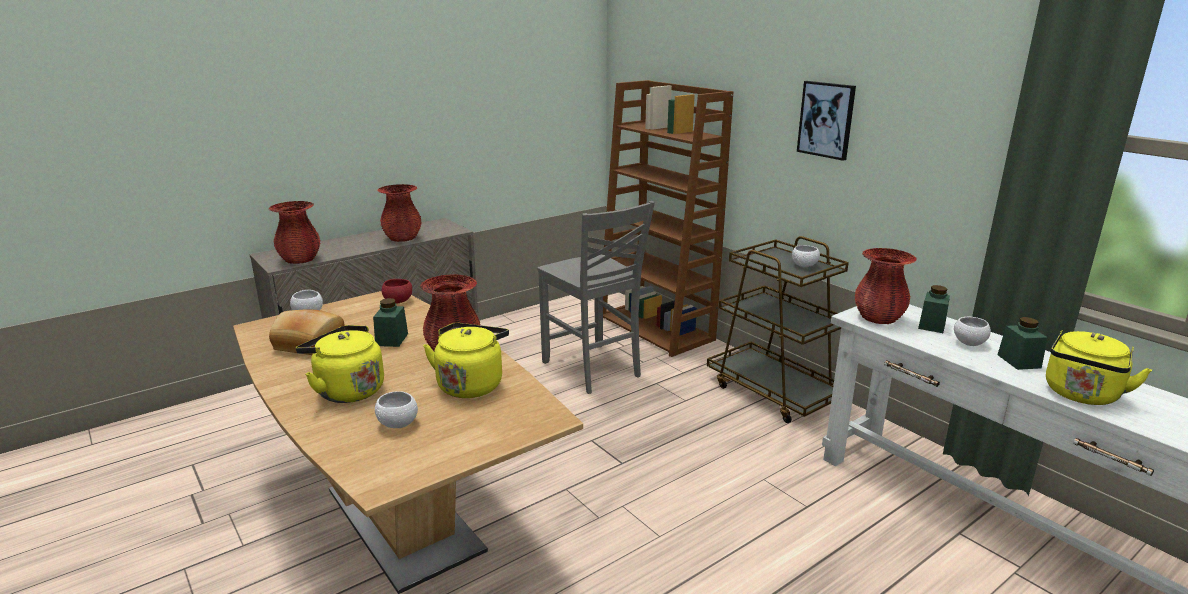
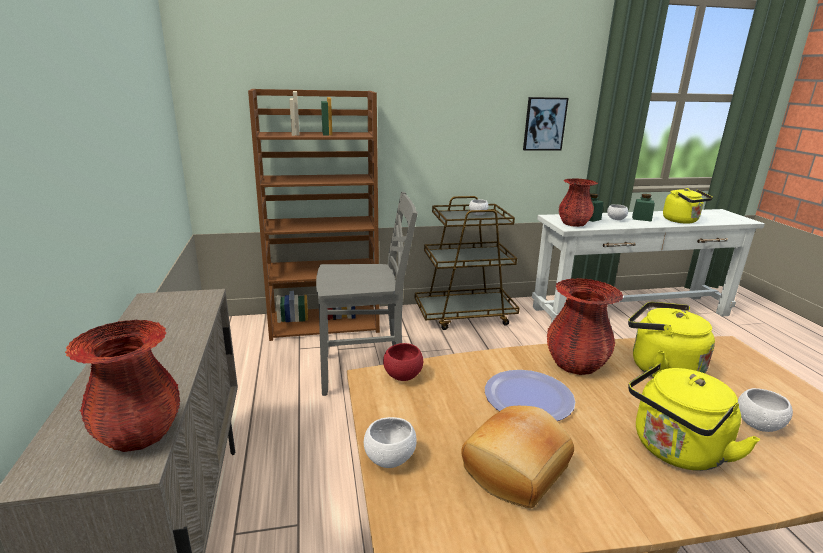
camera: 65 degrees left, 0 degrees up
green jar [373,298,408,347] -> plate [485,370,575,421]
red vase [378,184,421,242] -> none
picture [797,81,856,161] -> picture moved to [523,97,569,151]

